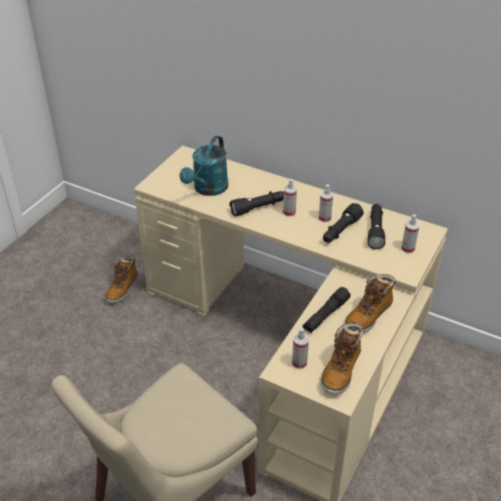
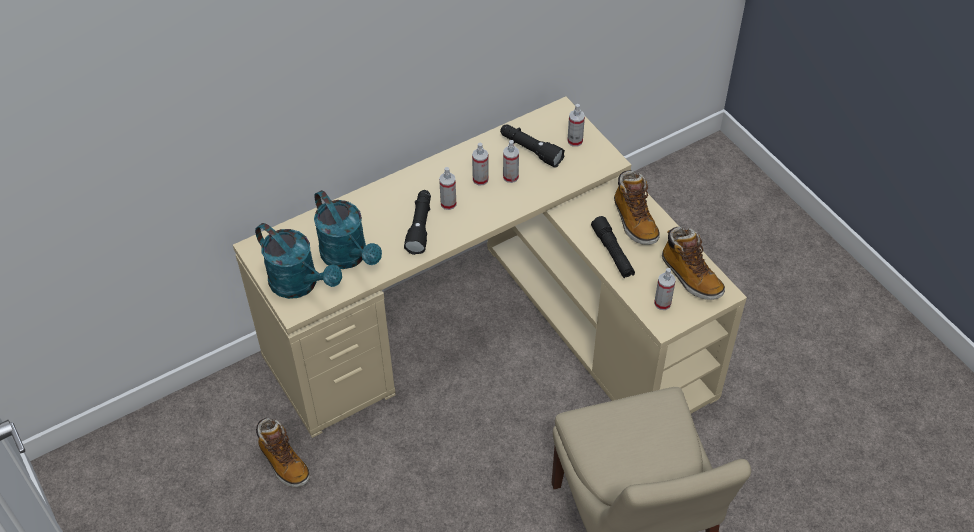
camera: 60 degrees left, 10 degrees up
black flashlight [323,203,364,243] -> spray bottle [503,140,519,183]
none -> turquoise watering can [255,223,342,299]

